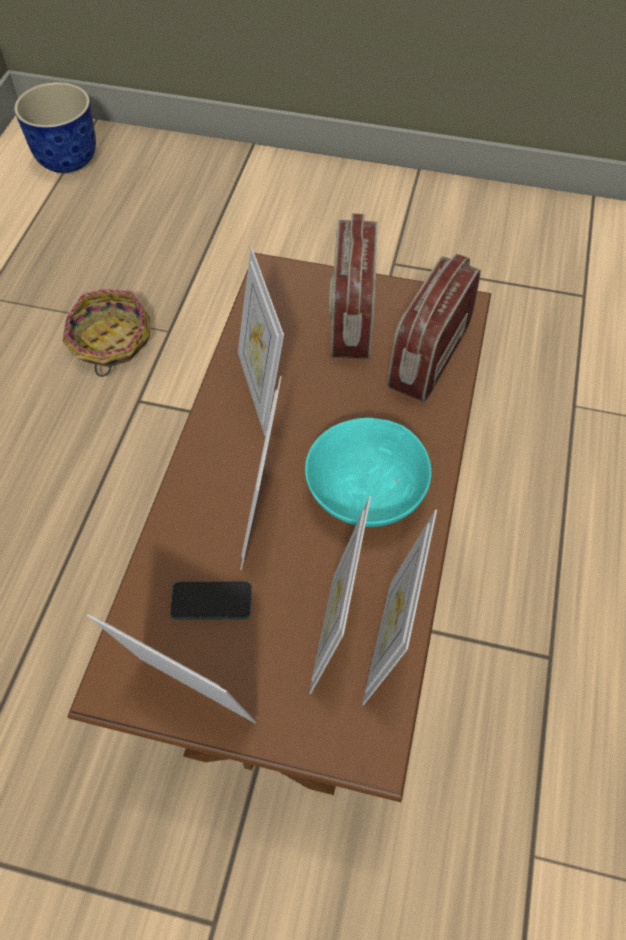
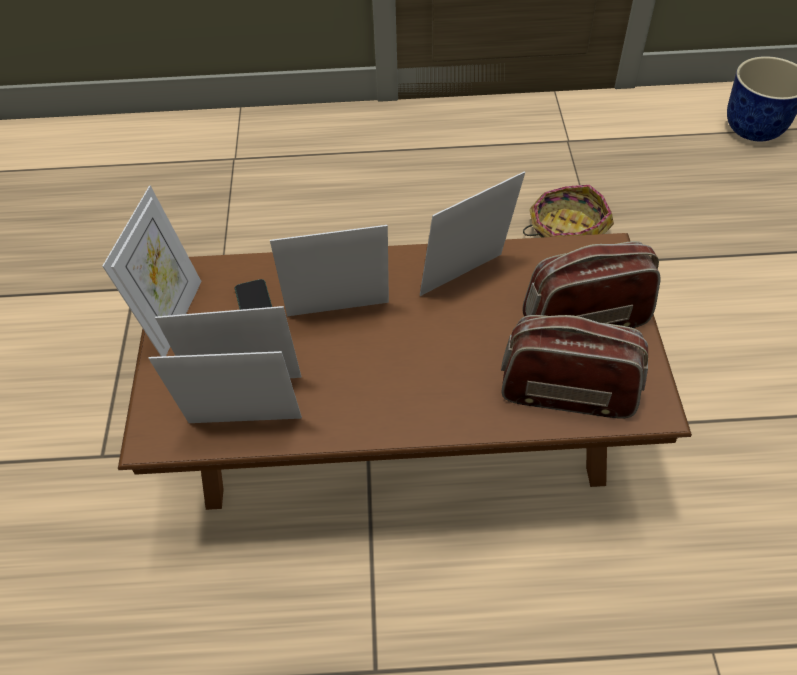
camera: 75 degrees right, 5 degrees down
turquoise bowl [305,418,432,527] -> none

